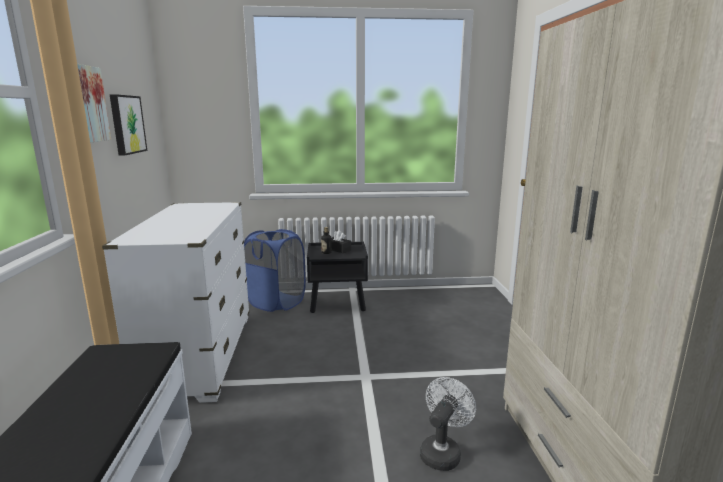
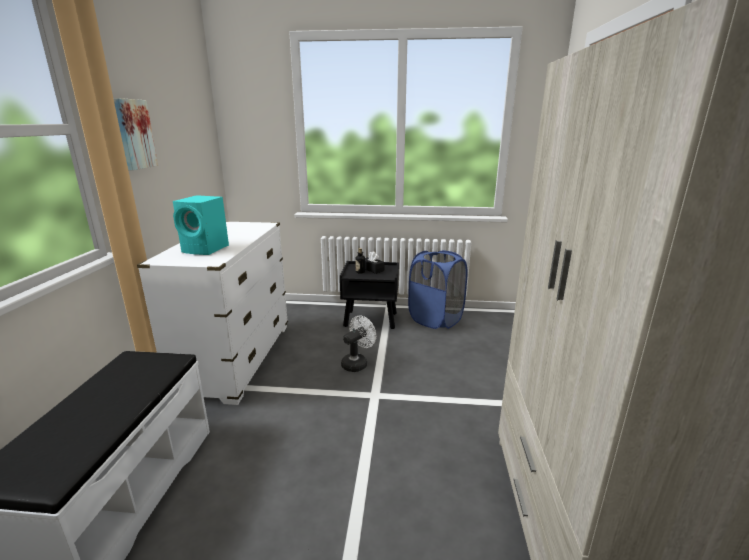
camera: 10 degrees right, 5 degrees up
picture [109,94,147,156] -> none
blue laundry basket [244,229,306,312] -> blue laundry basket moved to [408,250,467,329]
white fan [420,377,476,471] -> white fan moved to [341,316,376,372]
none -> turquoise speaker [173,195,229,255]

